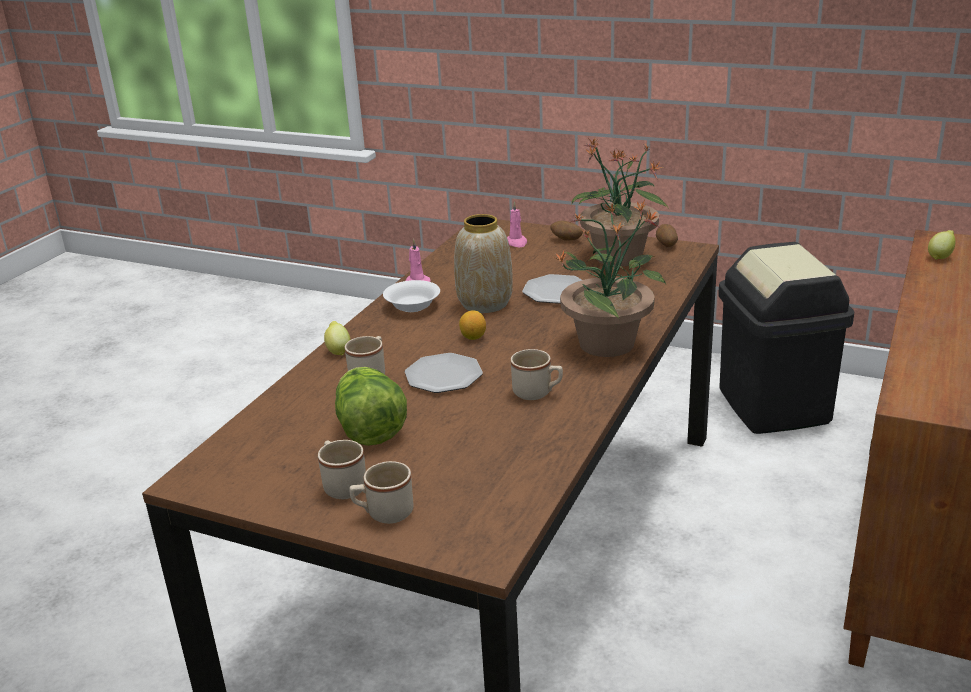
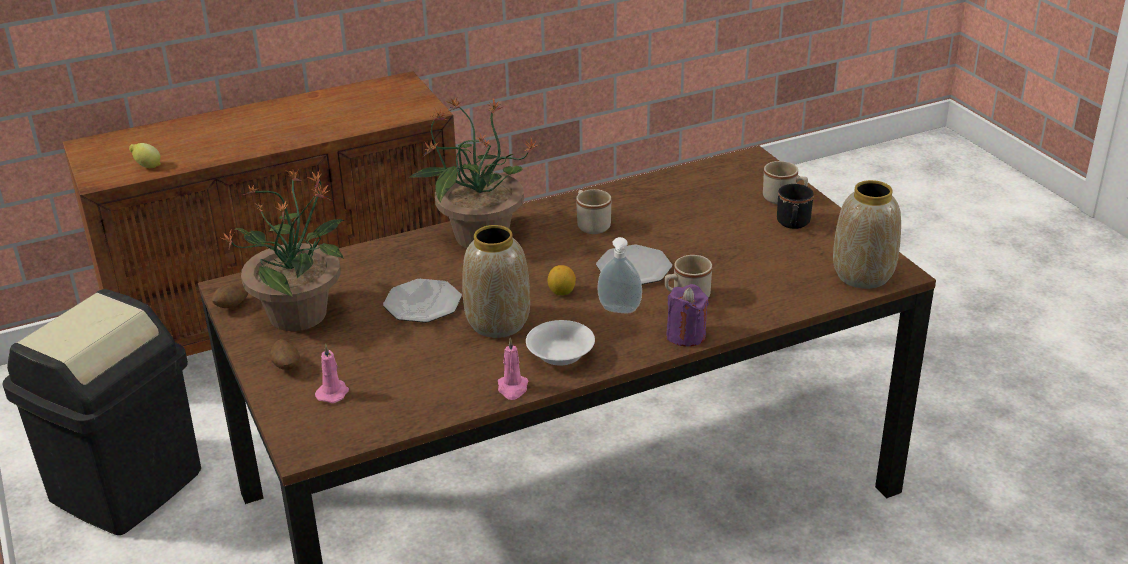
camera: 140 degrees left, 5 degrees up
beige mug [318,440,366,499] -> black mug [777,184,814,229]
lemon [324,321,350,355] -> purple candle [666,284,709,347]
lettuce [335,367,407,446] -> none
none -> soap dispenser [597,237,642,313]
none -> vase [833,180,901,289]

